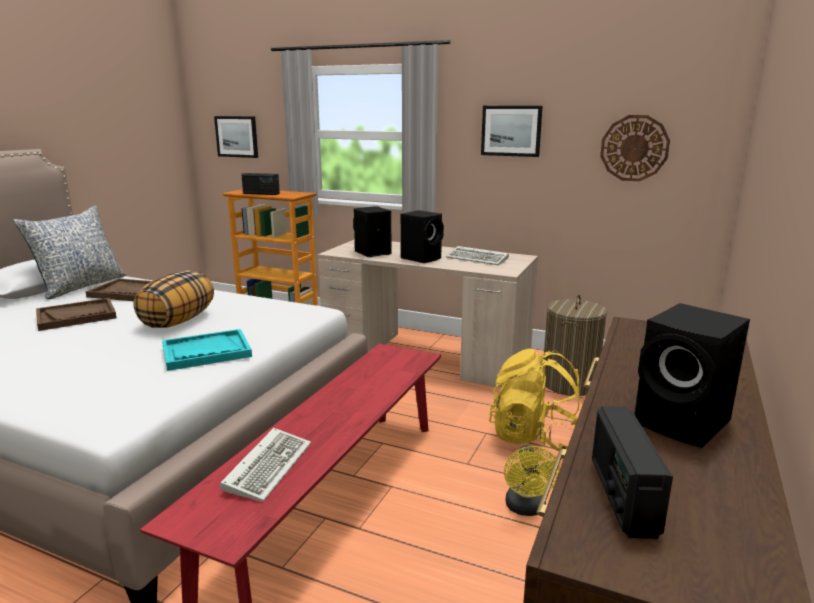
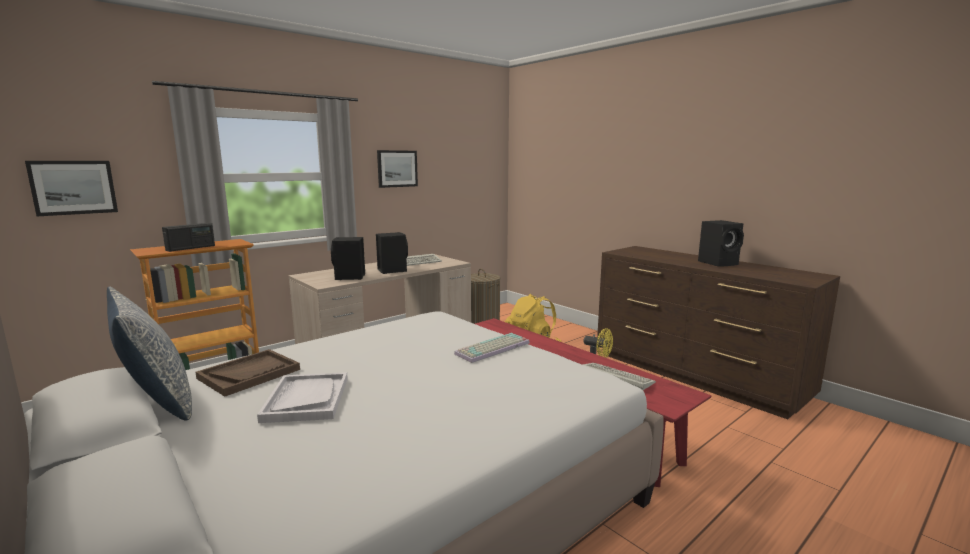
camera: 65 degrees left, 5 degrees down
brown tray [36,298,117,331] -> white tray [257,372,348,423]
pillow [134,270,214,328] -> none
turquoise tray [162,329,252,371] -> keyboard [454,333,530,363]
radio [592,406,673,539] -> none
wall clock [600,115,670,181] -> none

